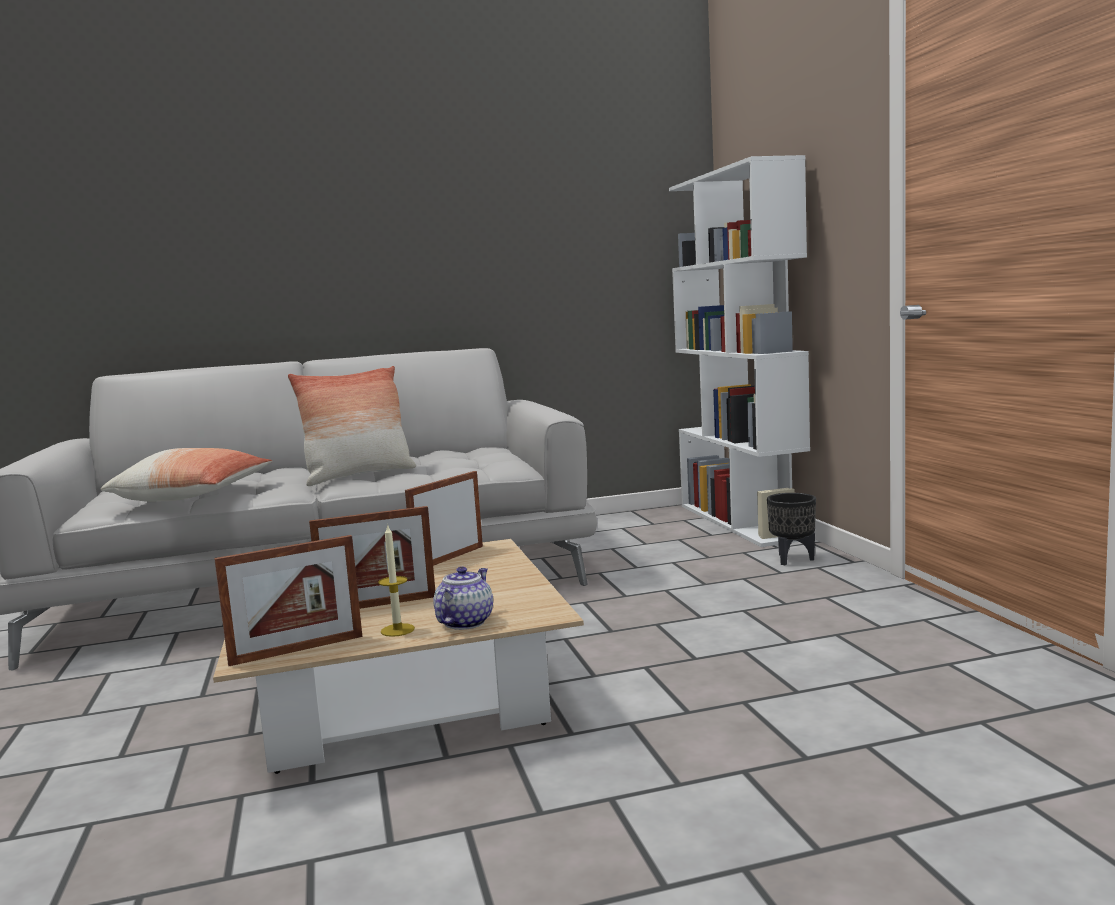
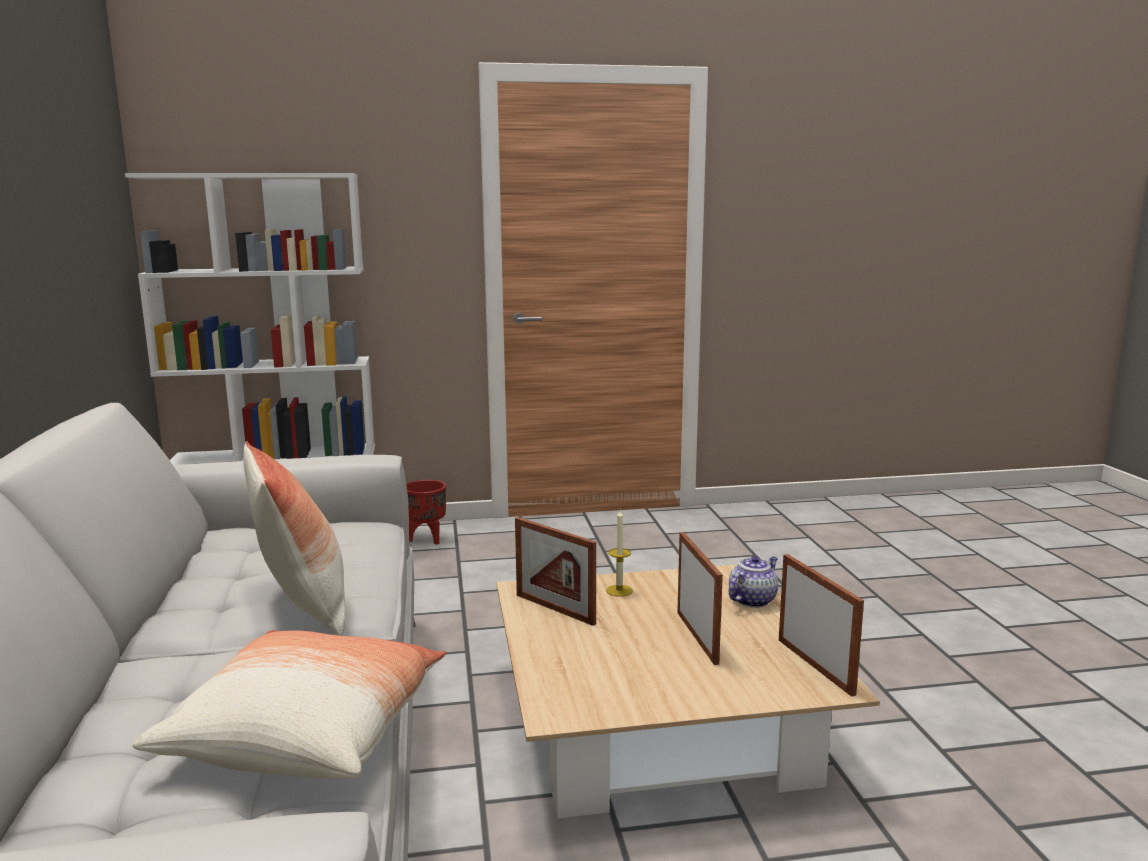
camera: 85 degrees left, 5 degrees up
candle [378,524,415,637] -> candle moved to [606,510,633,597]
teapot [433,567,493,630] -> teapot turned 105 degrees clockwise [729,556,778,608]
black planter [767,493,816,565] -> red planter [406,480,446,545]

